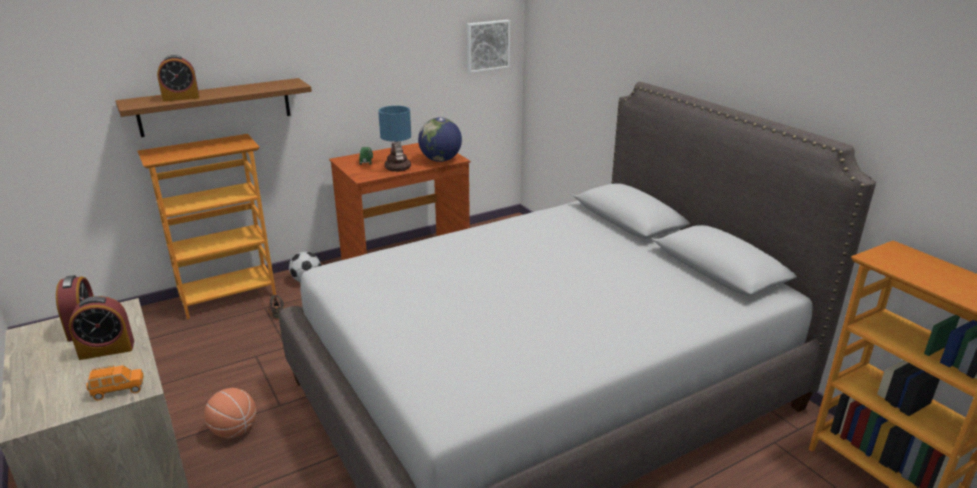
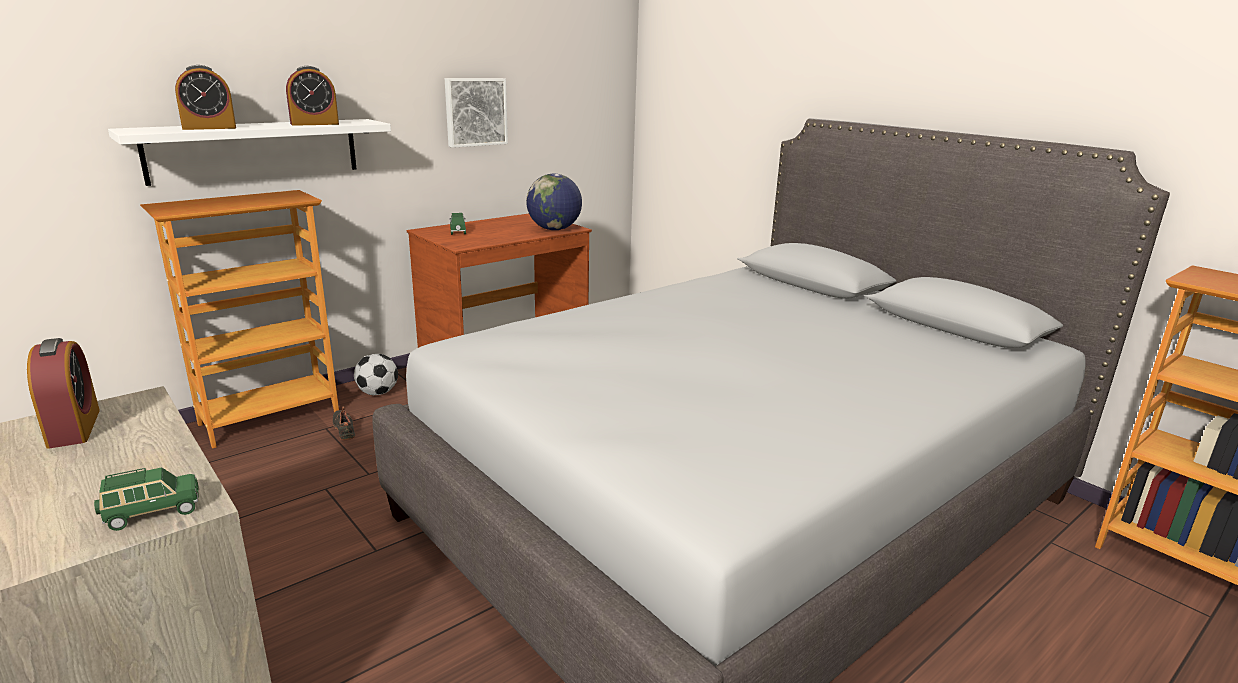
camera: 10 degrees left, 5 degrees down
alarm clock [69,296,134,360] -> alarm clock moved to [286,66,339,126]
orange toy car [86,365,144,401] -> green toy car [94,467,199,531]
brown shelf [115,78,312,137] -> white shelf [108,119,391,186]
basketball [204,388,256,438] -> none
table lamp [378,106,411,172] -> none
picture [467,20,510,73] -> picture moved to [445,78,508,148]

